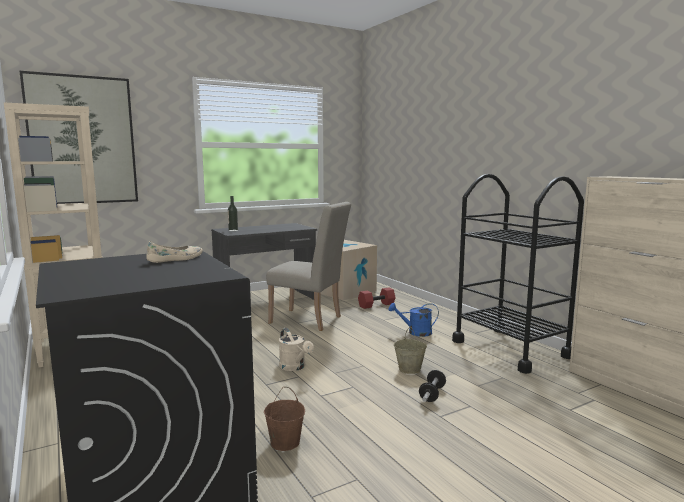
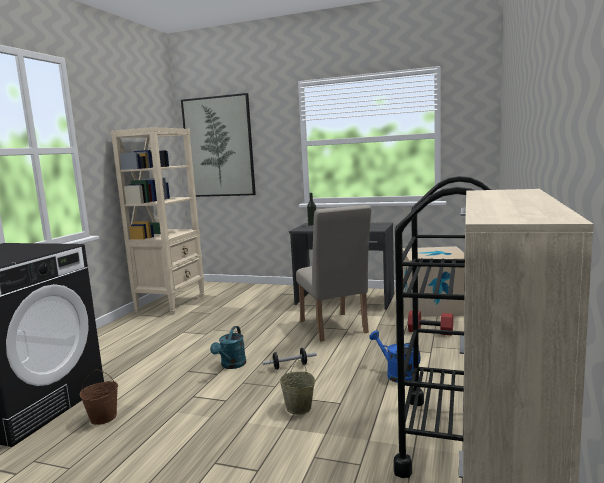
camera: 50 degrees right, 0 degrees up
beige shoe [146,241,203,263] -> none
beige watering can [279,328,314,371] -> turquoise watering can [210,326,246,369]
dumbbell [419,370,446,402] -> dumbbell moved to [262,348,317,370]

